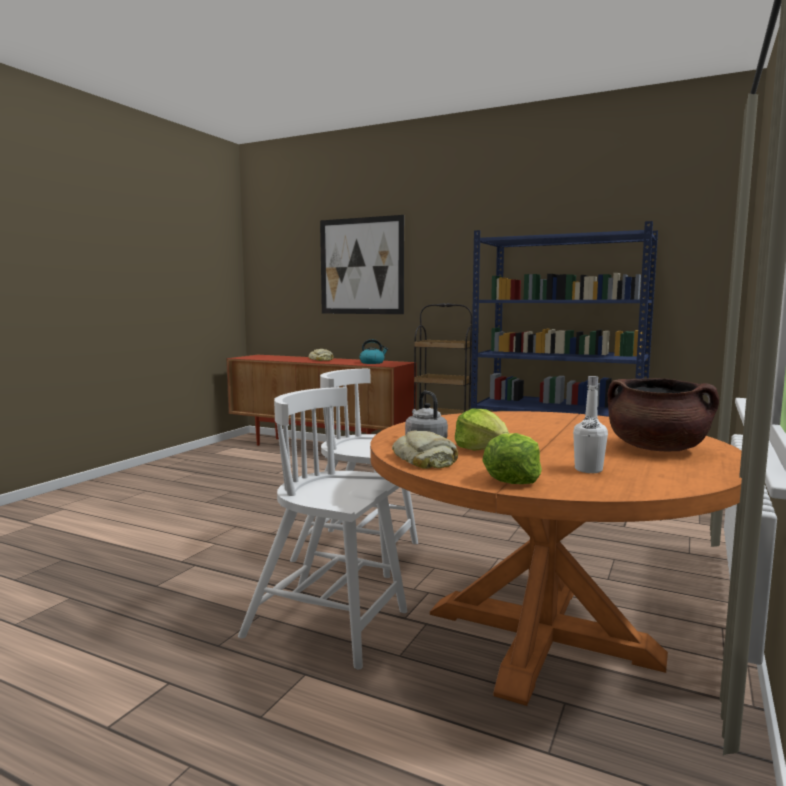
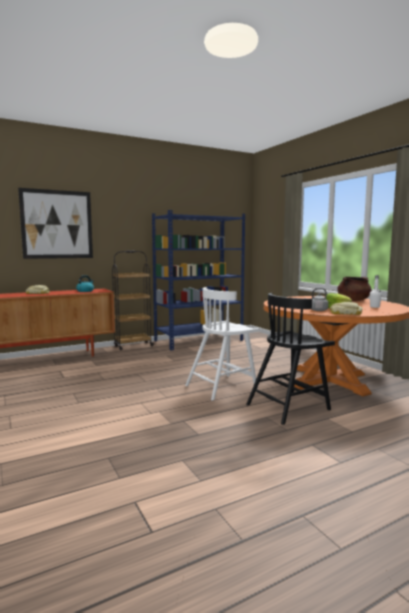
camera: 55 degrees left, 0 degrees up
white chair [238,387,408,669] -> black chair [246,293,335,425]
lettuce [482,433,542,484] -> none

